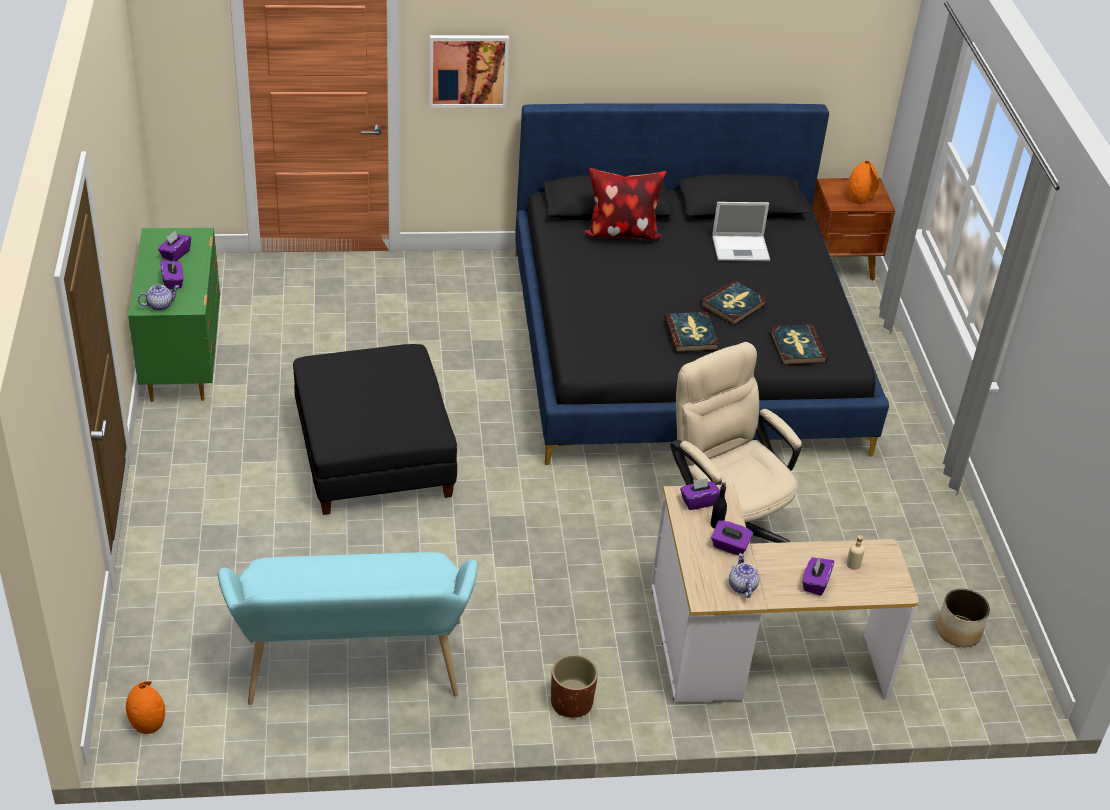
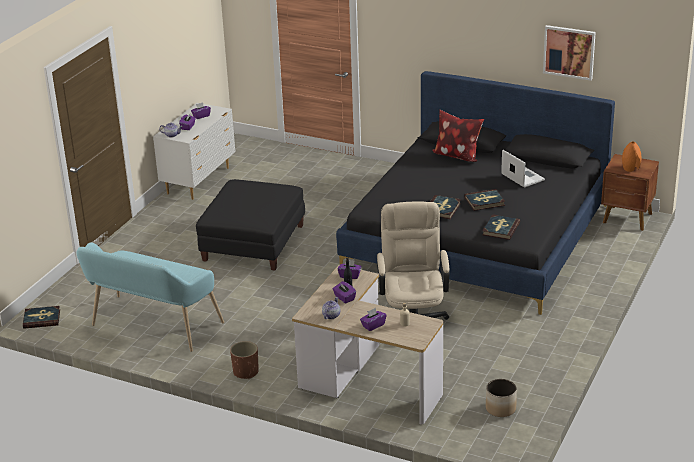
camera: 35 degrees right, 10 degrees down
orange vase [126,681,165,734] -> book [23,306,60,329]
green dresser [128,228,220,402] -> white dresser [153,103,236,200]
picture [429,35,509,108] -> picture moved to [543,25,596,81]
laptop [712,202,770,261] -> laptop turned 150 degrees counterclockwise [501,150,545,188]

